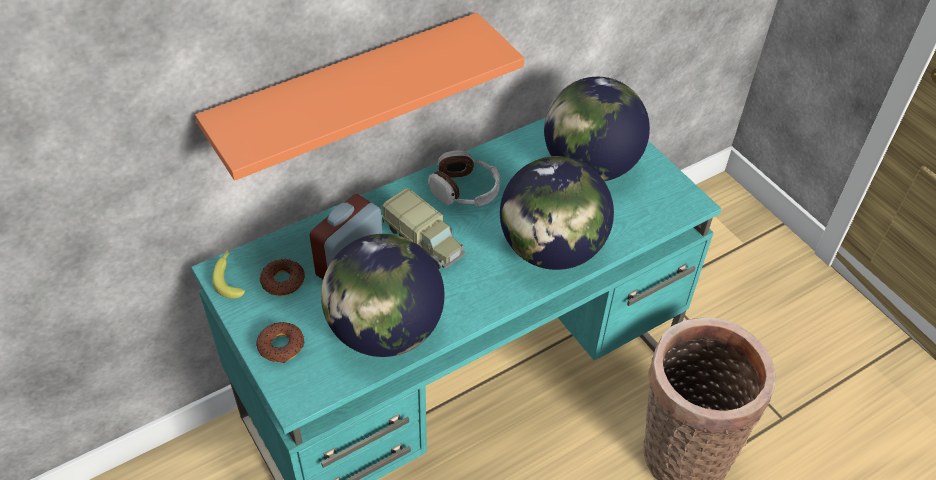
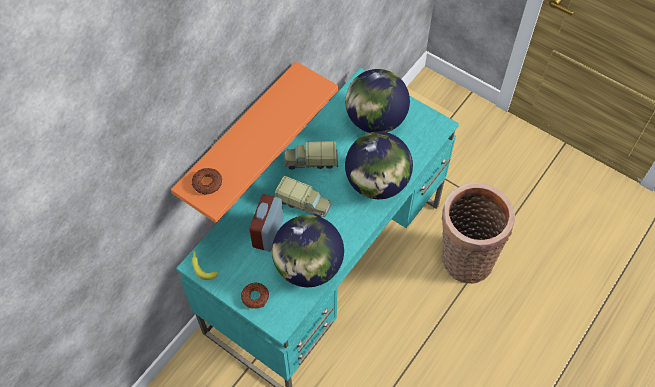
camera: 20 degrees left, 10 degrees up
donut [260,259,305,296] -> donut moved to [192,168,222,195]
headphones [428,150,500,206] -> toy truck [284,141,338,170]

